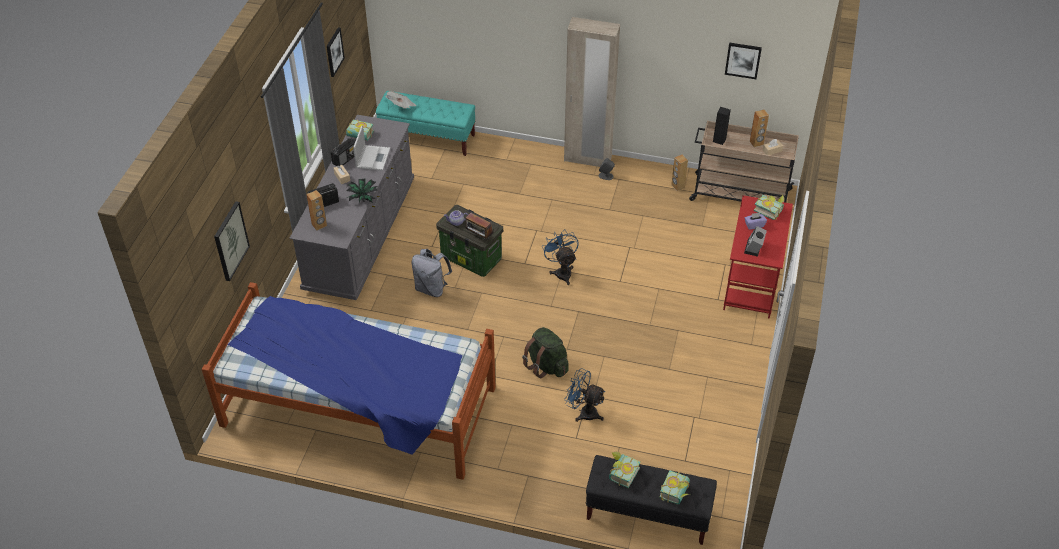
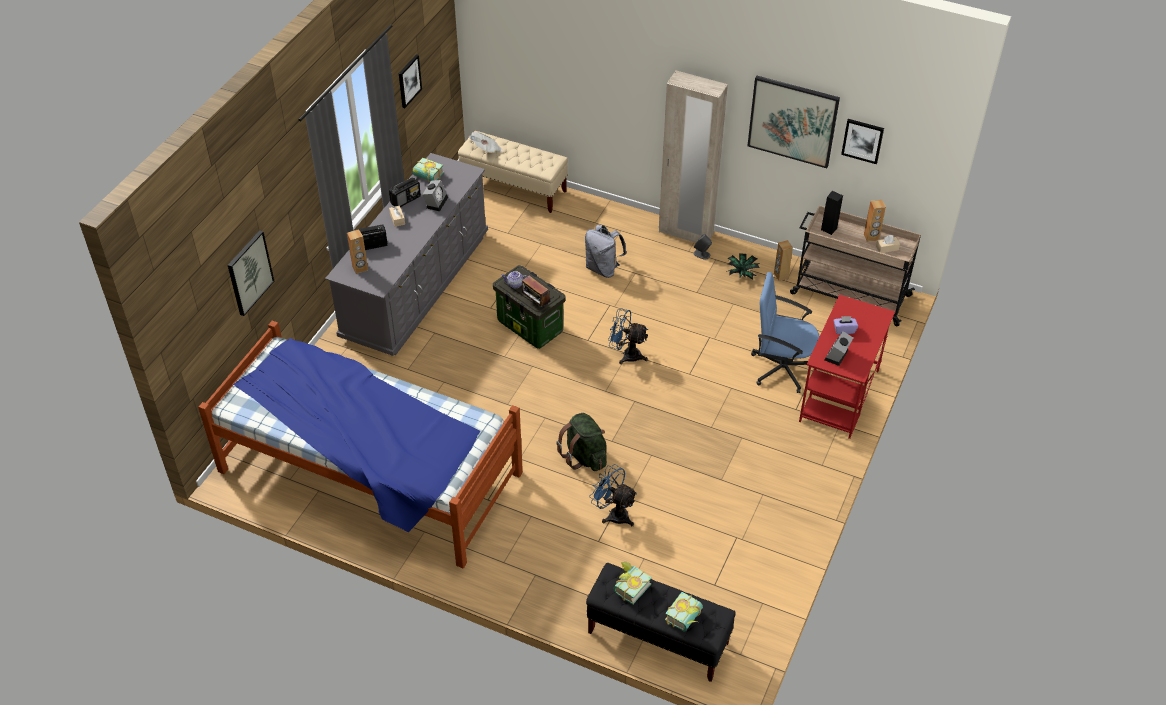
camera: 10 degrees right, 0 degrees up
potted plant [347,179,378,203] -> potted plant moved to [726,253,760,280]
laptop [353,125,390,171] -> alarm clock [422,180,448,211]
turquoise bench [376,91,476,156] -> beige bench [458,131,568,213]
grey backpack [412,249,452,297] -> grey backpack moved to [585,225,627,278]
blue fan [542,229,579,285] -> blue fan turned 60 degrees counterclockwise [608,308,648,364]
book [754,195,784,220] -> none
none -> picture [747,76,840,168]
none -> blue office chair [751,272,820,393]

